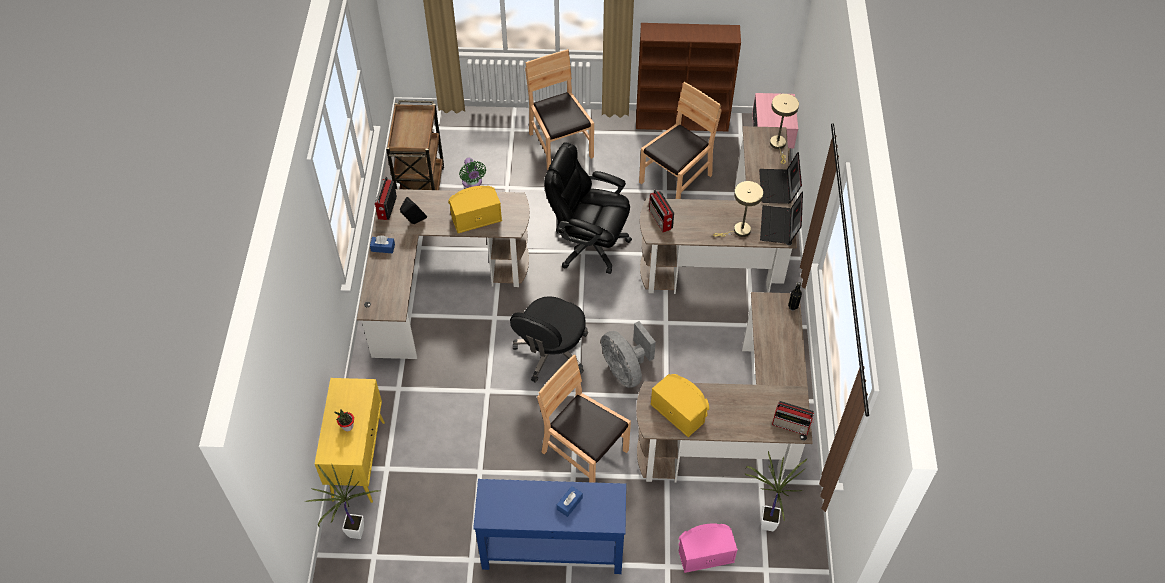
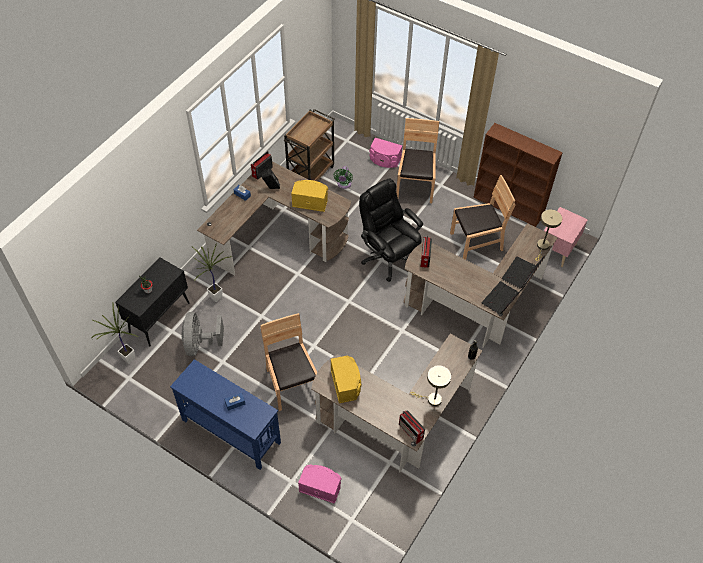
camera: 30 degrees right, 0 degrees up
yellow cabinet [315,378,385,503] -> black cabinet [115,257,190,346]
black office chair [510,296,588,383] -> none
grey fan [601,321,656,388] -> grey fan moved to [182,312,224,356]
beige table lamp [713,181,763,237] -> beige table lamp moved to [411,365,451,406]
potted plant [744,451,807,531] -> potted plant moved to [192,244,232,302]
none -> pink speaker [369,138,402,168]

